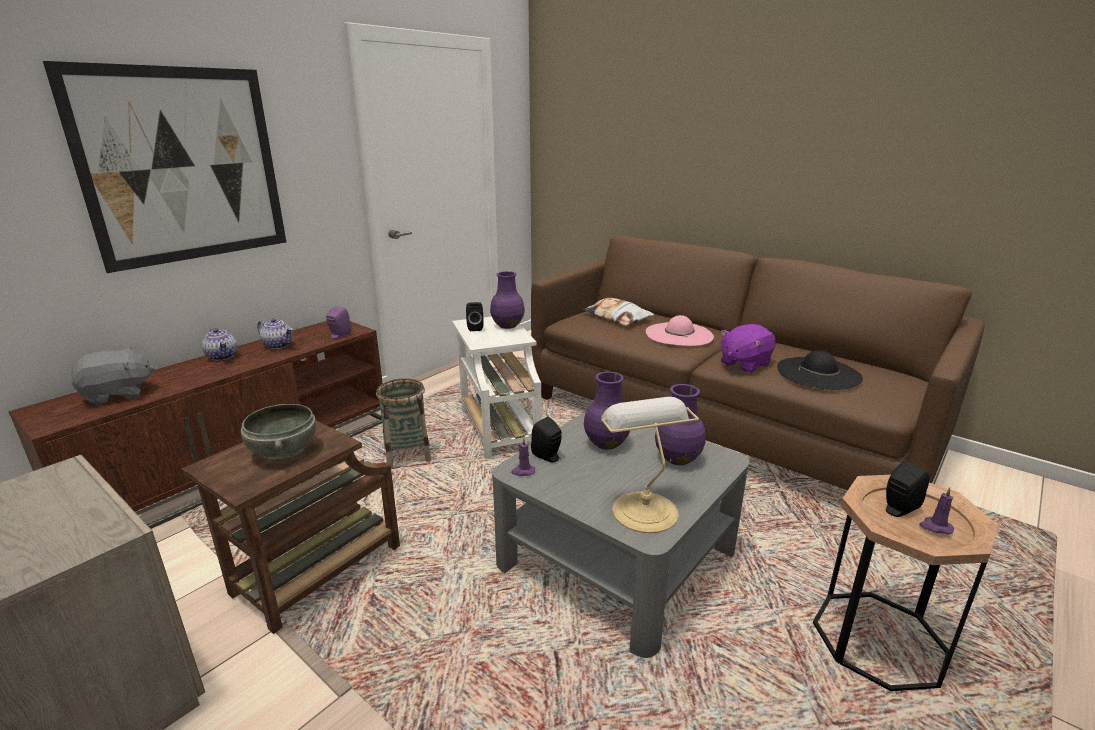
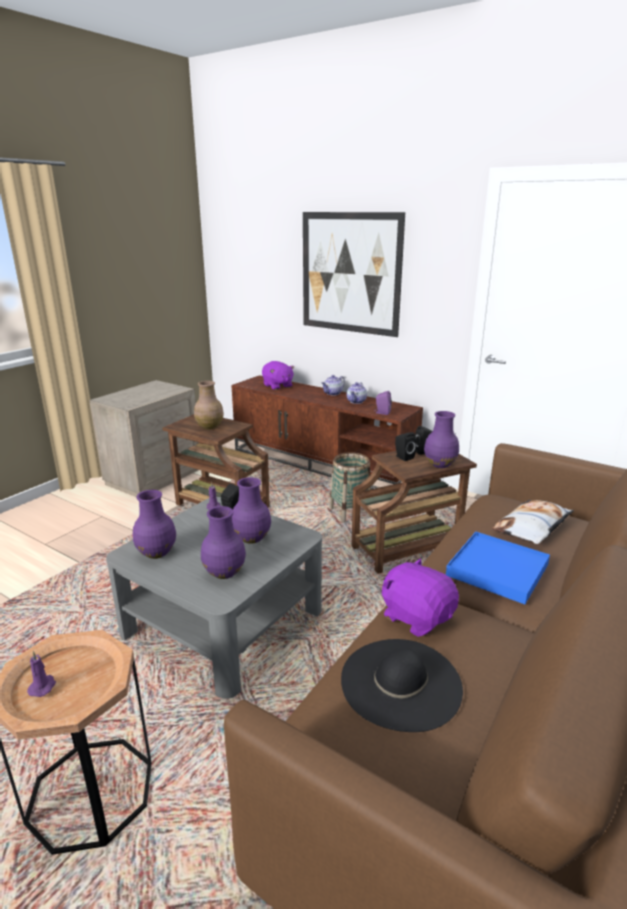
camera: 85 degrees right, 0 degrees up
grey plush toy [71,347,155,405] -> purple plush toy [262,361,294,390]
grey bowl [241,404,316,462] -> brown vase [194,381,224,430]
white side table [452,316,541,459] -> brown side table [352,451,477,574]
table lamp [601,397,699,533] -> purple vase [133,490,176,559]
pink hat [646,315,714,346] -> blue tray [446,532,550,604]
black speaker [886,461,929,517] -> black speaker moved to [395,432,416,461]

